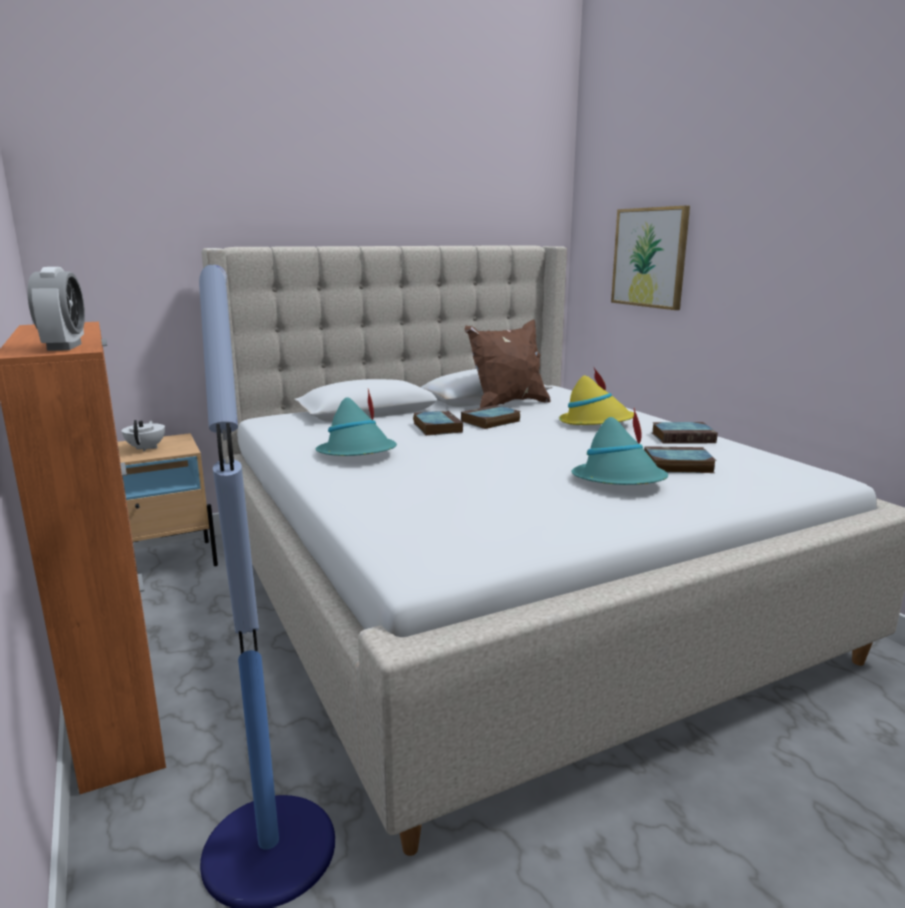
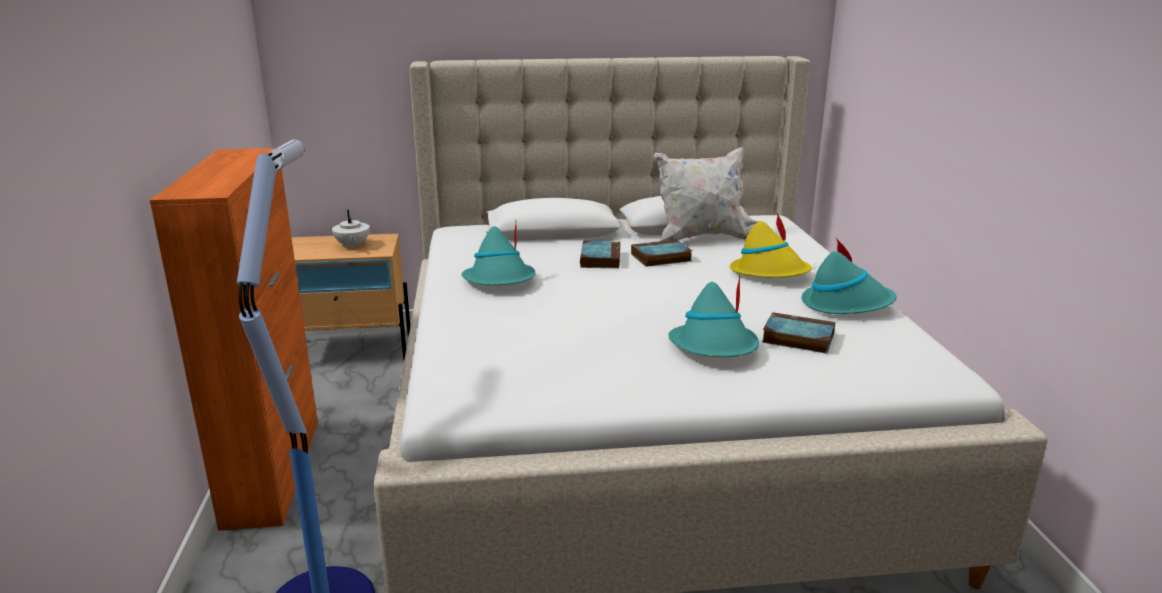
camera: 20 degrees right, 5 degrees up
alarm clock [27,267,85,351] -> none
white teapot [121,420,165,451] -> white teapot turned 150 degrees clockwise [332,210,370,249]
brown pillow [465,320,551,408] -> white pillow [653,147,750,241]
picture [611,206,690,310] -> none
book [652,422,718,444] -> turquoise hat [801,238,897,314]

